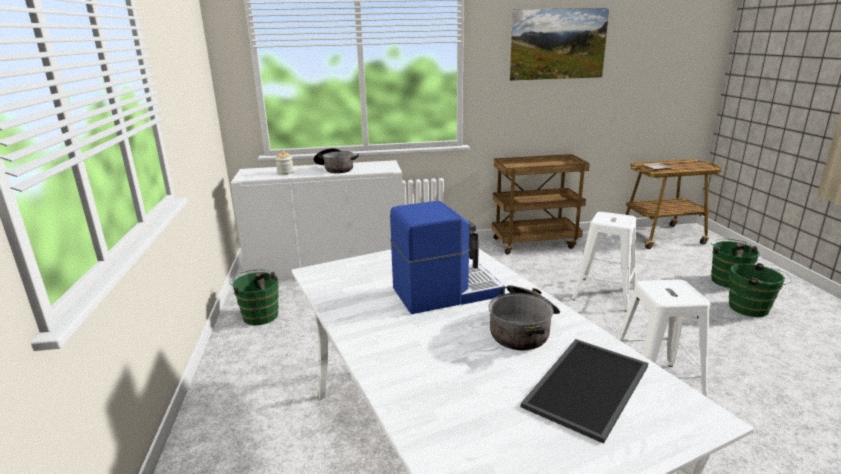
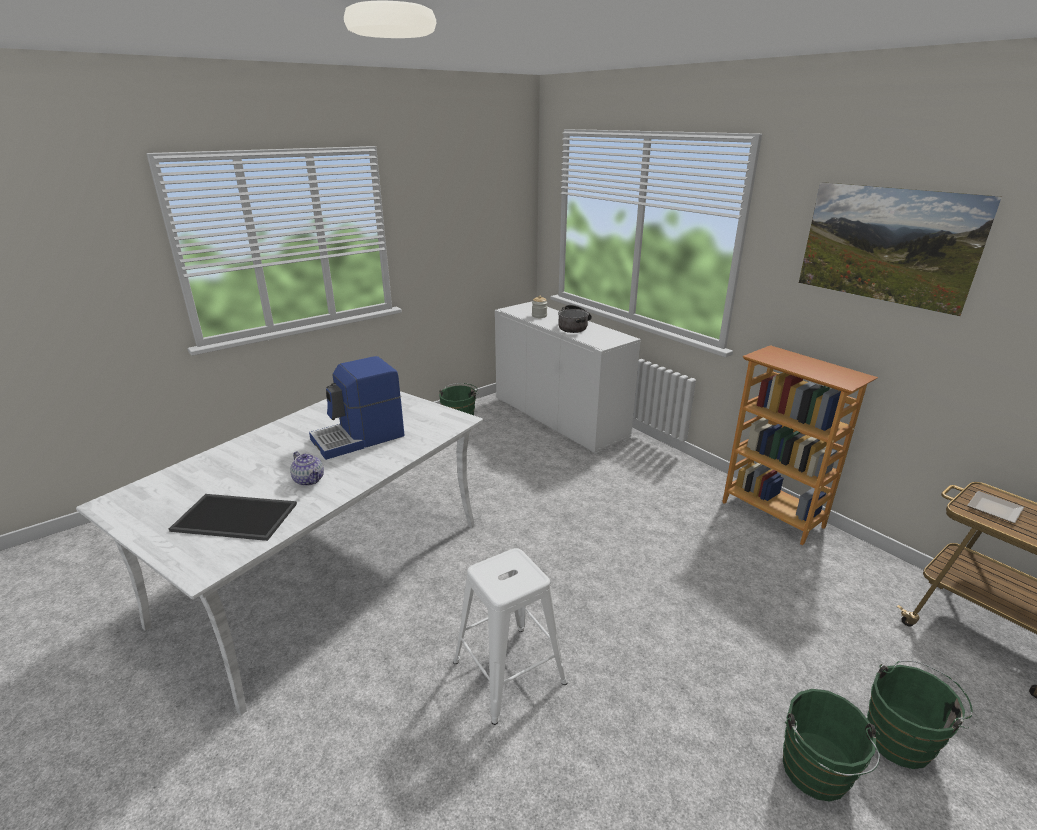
camera: 60 degrees right, 5 degrees up
coffee machine [390,201,505,314] -> coffee machine turned 105 degrees clockwise [309,356,404,460]
cooking pot [489,285,560,350] -> teapot [290,451,324,486]
brown cart [492,154,590,254] -> bookcase [722,345,878,545]
white stool [572,212,636,312] -> none

